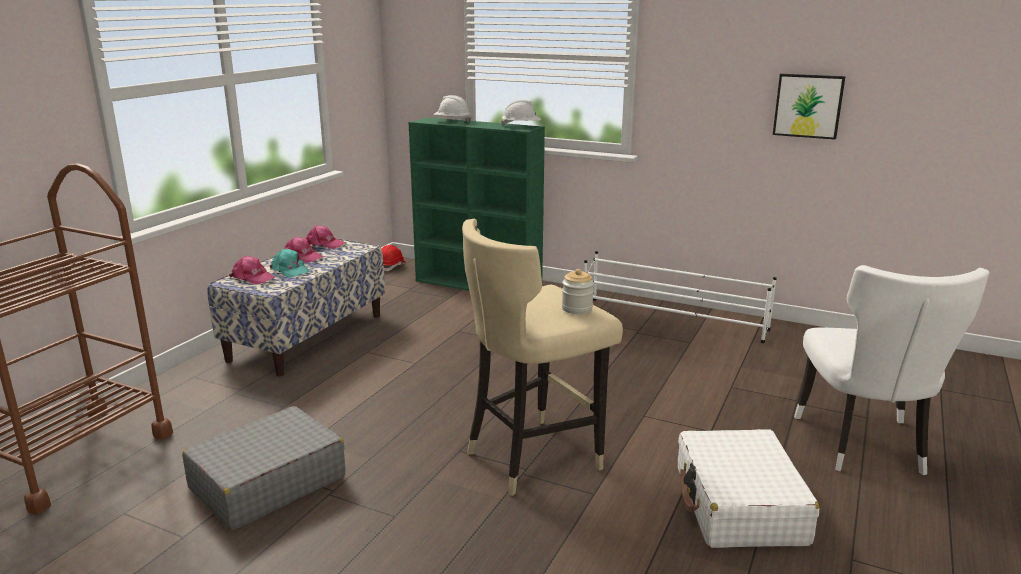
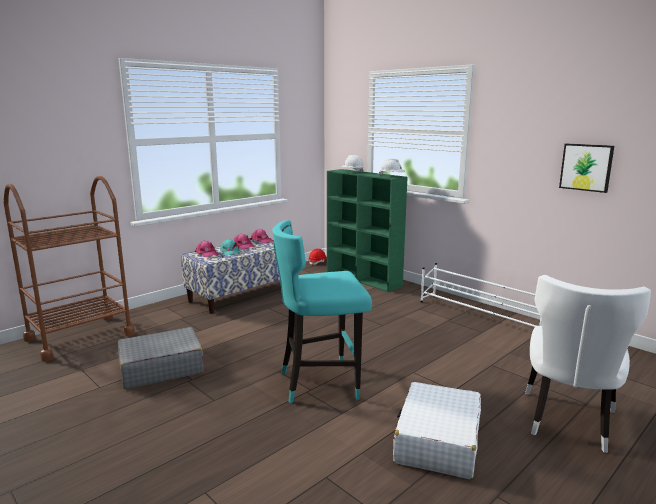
camera: 20 degrees right, 5 degrees down
beige stool [462,219,623,496] -> turquoise stool [272,220,372,403]
jar [562,269,594,314] -> none

